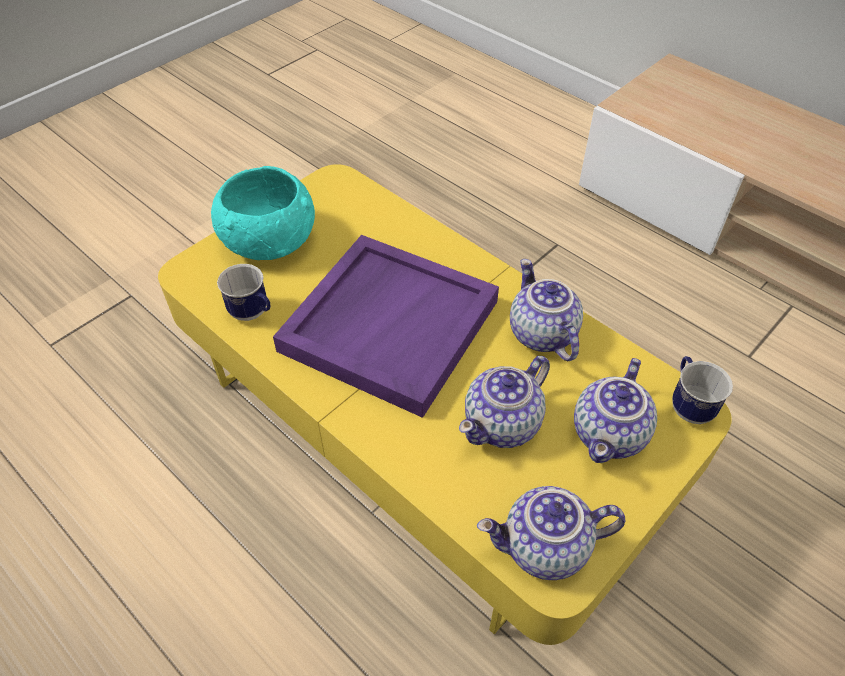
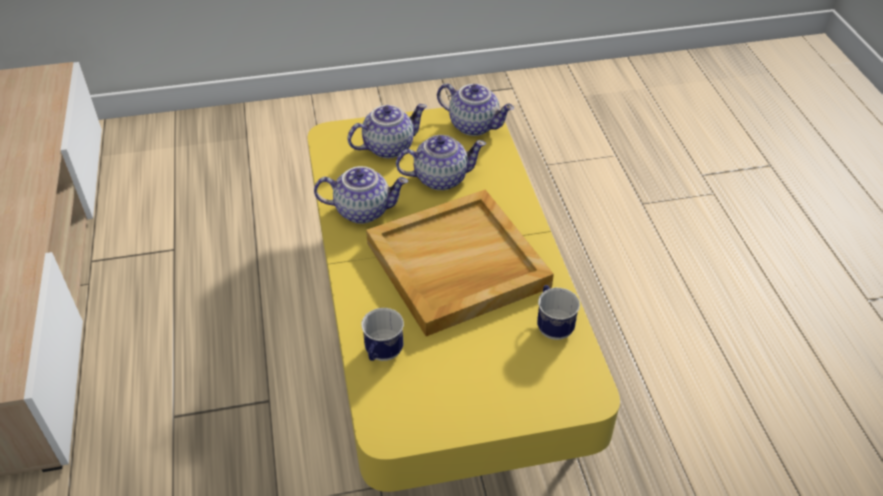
camera: 145 degrees left, 5 degrees down
turquoise bowl [211,166,315,260] -> none
purple tray [273,235,499,418] -> beige tray [366,190,554,336]
teapot [510,259,583,361] -> teapot turned 105 degrees counterclockwise [314,166,408,224]
mug [672,356,733,424] -> mug moved to [361,308,404,361]

